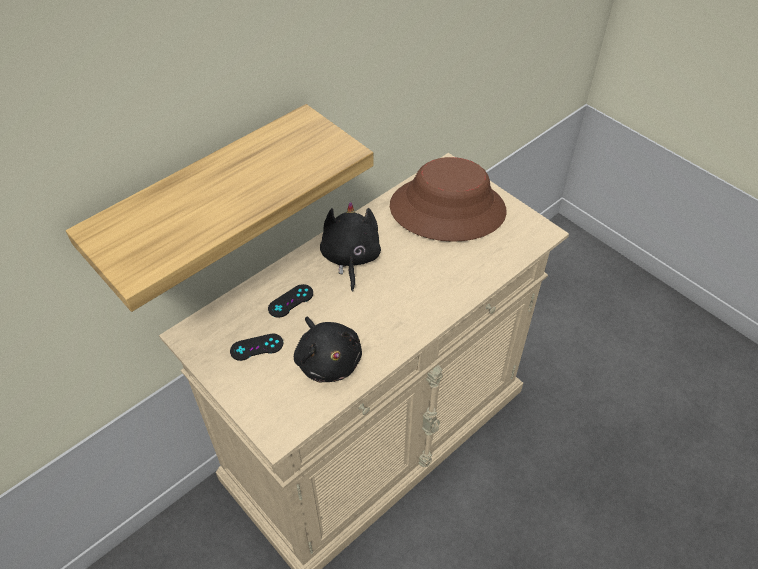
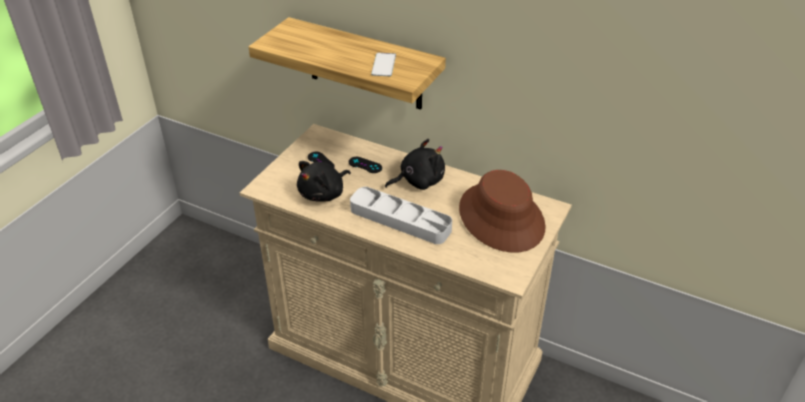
camera: 70 degrees right, 10 degrees down
none -> grey tray [350,187,452,244]
none -> phone [371,53,396,76]

